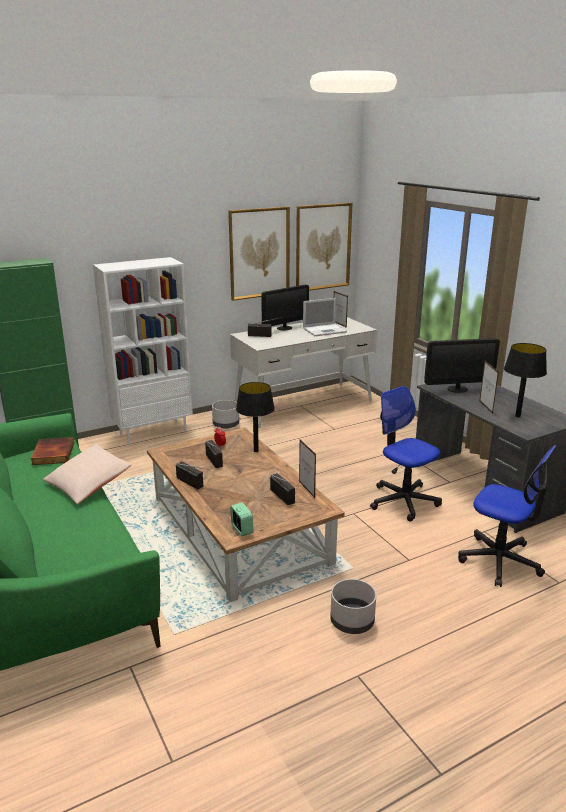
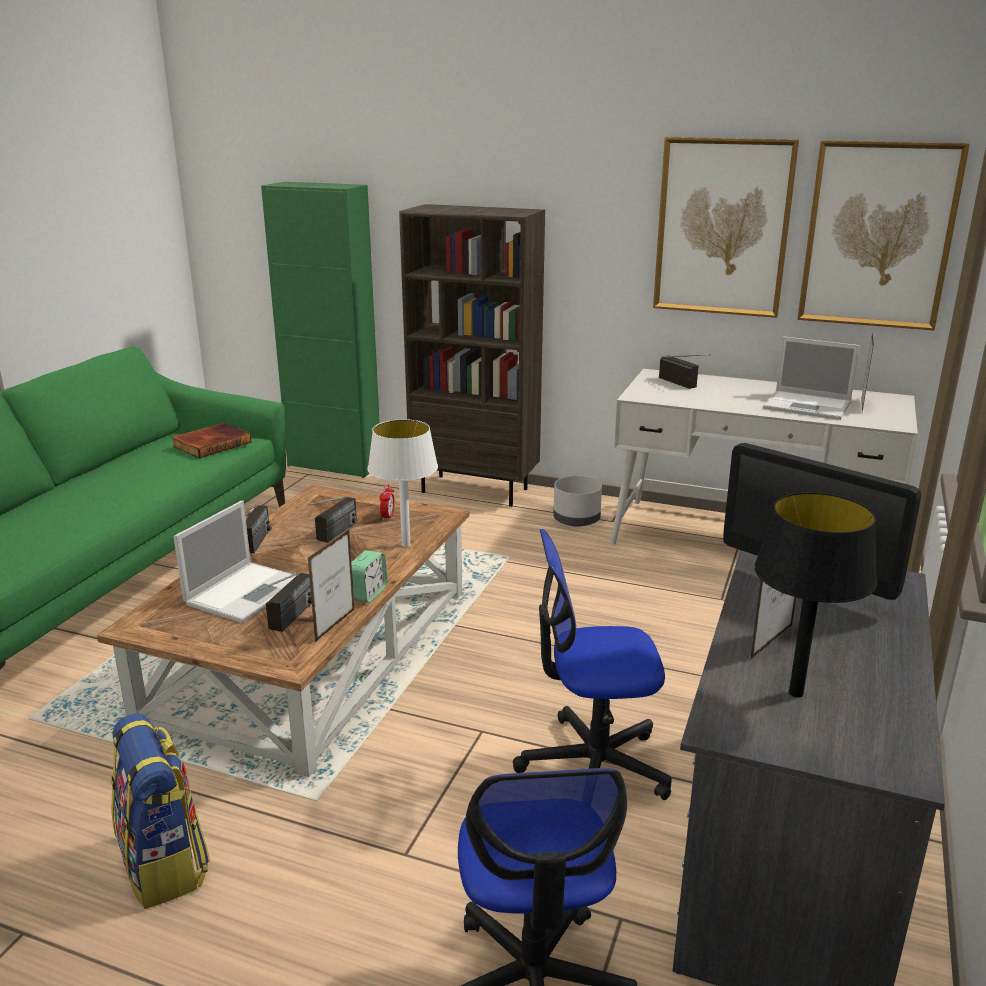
camera: 50 degrees right, 0 degrees up
beige pillow [43,444,132,504] -> none
white bookcase [93,257,193,445] -> brown bookcase [399,204,545,507]
alarm clock [230,502,254,536] -> alarm clock moved to [351,550,387,603]
black table lamp [236,382,275,452] -> white table lamp [367,419,438,547]
monitor [261,285,309,331] -> none
grey planter [330,579,376,634] -> backpack [111,713,210,909]
office chair [370,386,442,522] -> office chair turned 105 degrees counterclockwise [513,529,672,800]
none -> laptop [173,500,296,623]

